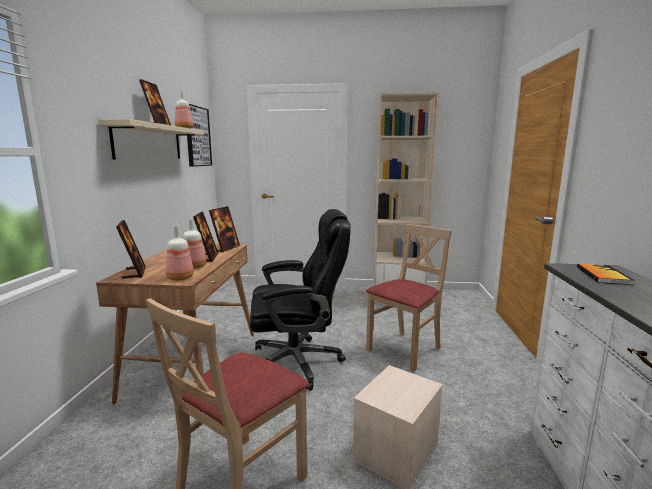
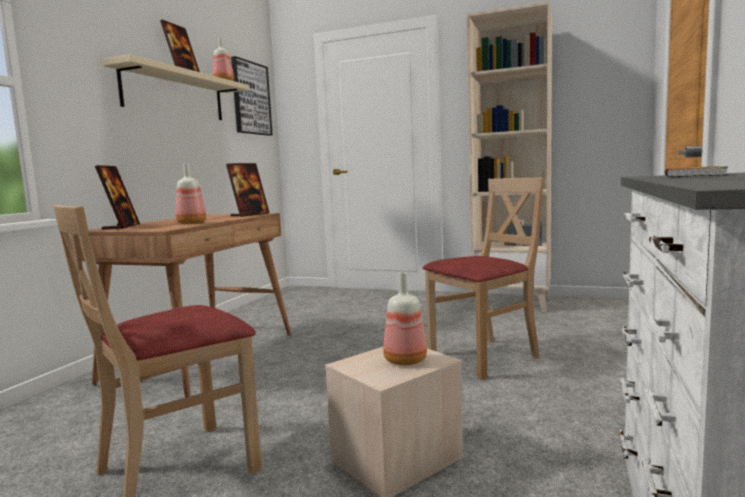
camera: 15 degrees right, 5 degrees down
bottle [166,225,194,281] -> bottle moved to [383,272,427,365]
picture frame [193,211,219,262] -> none
black office chair [250,209,351,391] -> none

